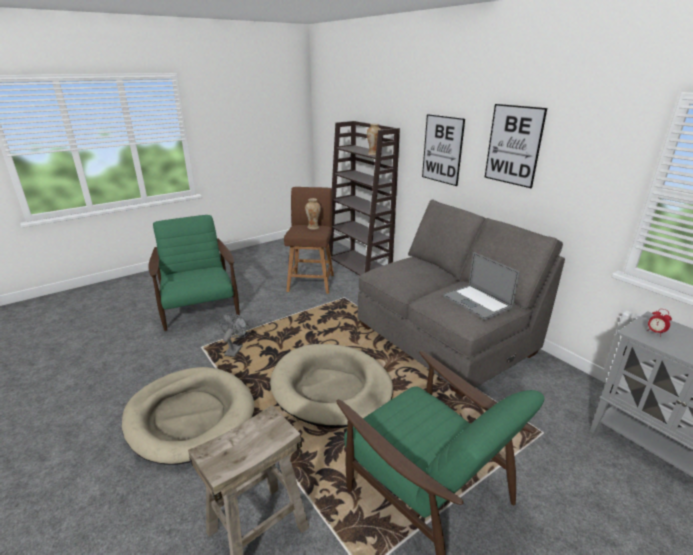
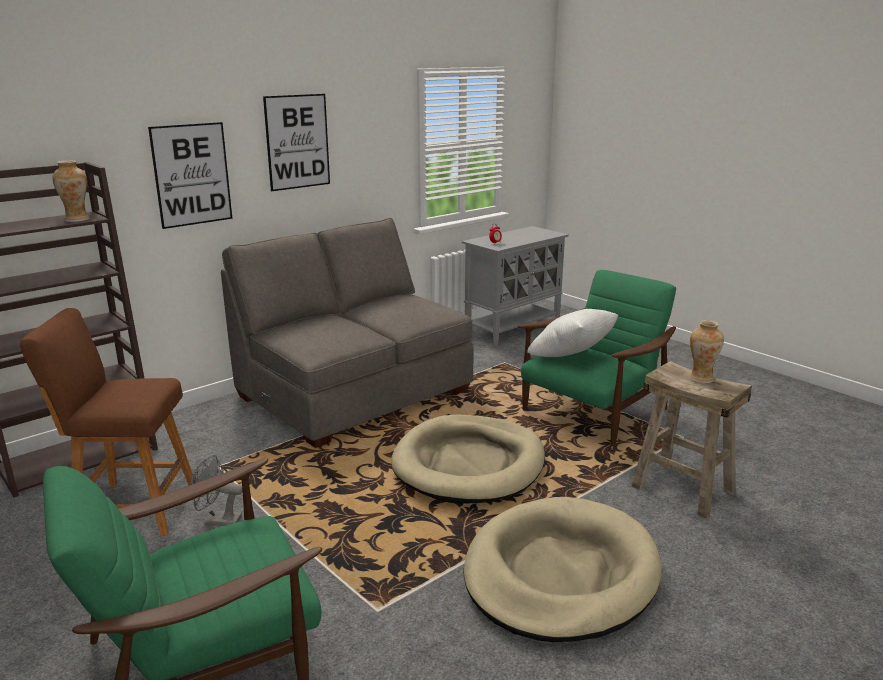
camera: 95 degrees left, 5 degrees down
grey fan [219,313,250,357] -> grey fan moved to [190,455,243,526]
vase [305,198,321,230] -> vase moved to [689,320,724,383]
laptop [443,252,520,320] -> none
none -> white pillow [527,309,618,357]

